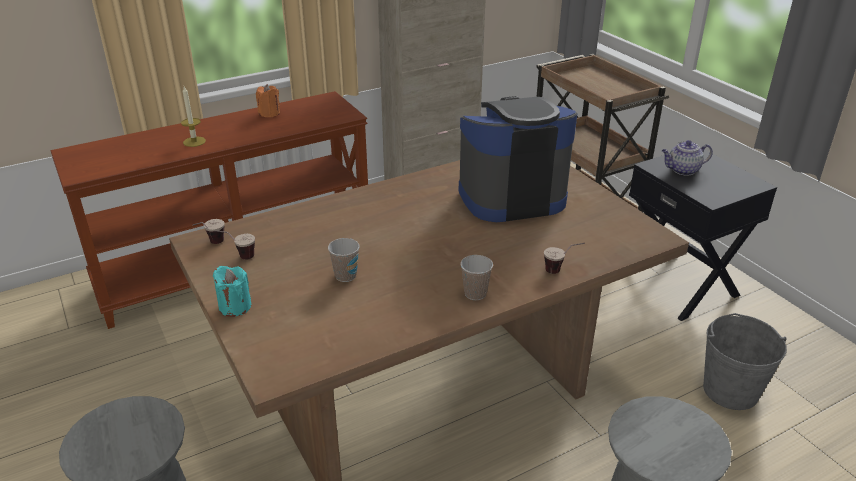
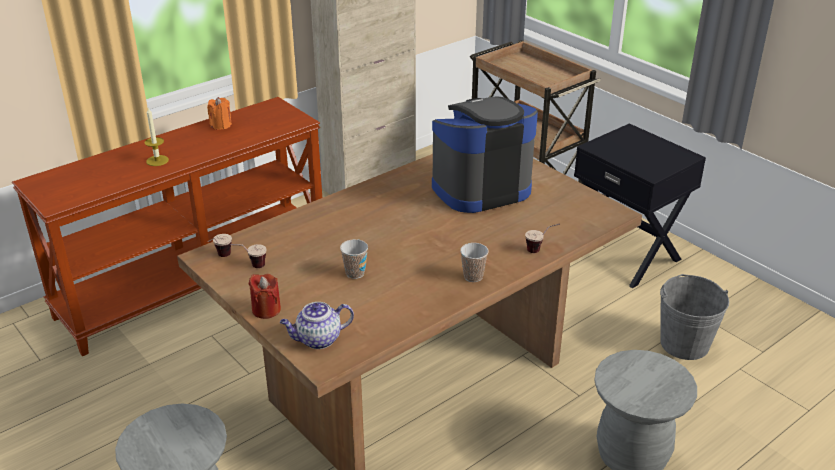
camera: 10 degrees left, 0 degrees up
turquoise candle [213,266,251,317] -> red candle [249,274,281,319]
teapot [662,140,713,176] -> teapot moved to [280,302,354,349]

